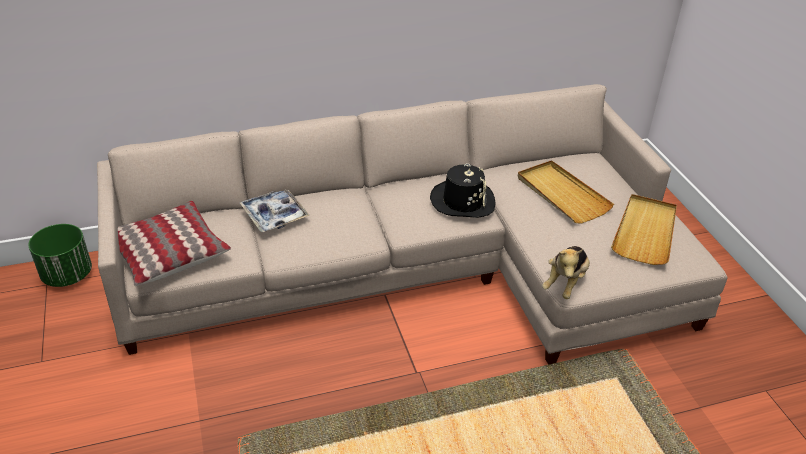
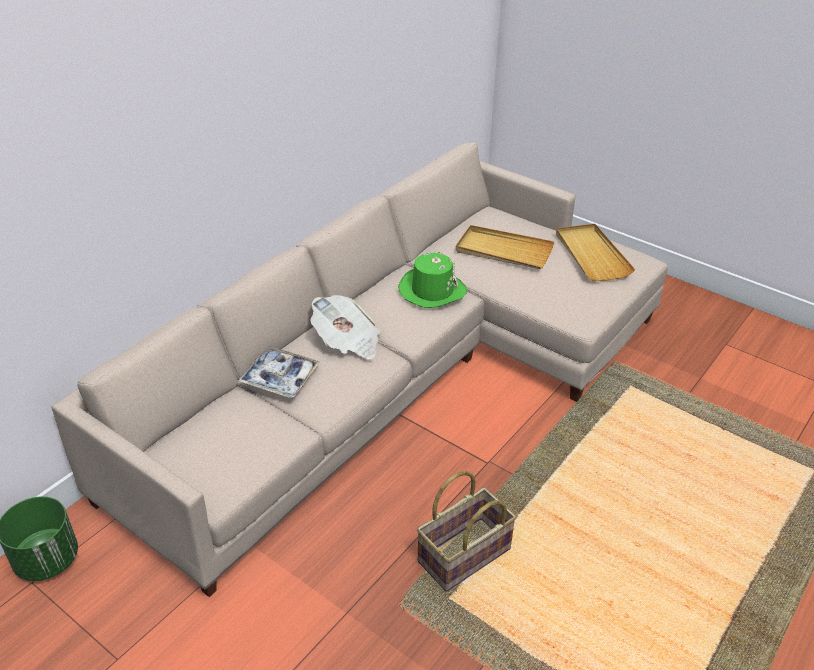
camera: 35 degrees left, 0 degrees up
pillow [118,201,231,286] -> none
black hat [430,163,495,218] -> green hat [398,251,467,308]
plush toy [542,246,590,299] -> none
none -> newspaper [310,295,381,359]
none -> basket [417,471,517,592]

